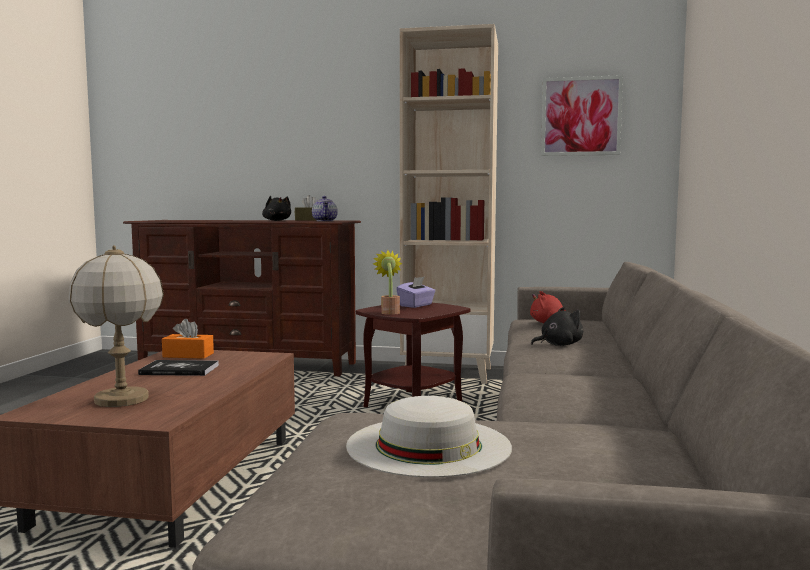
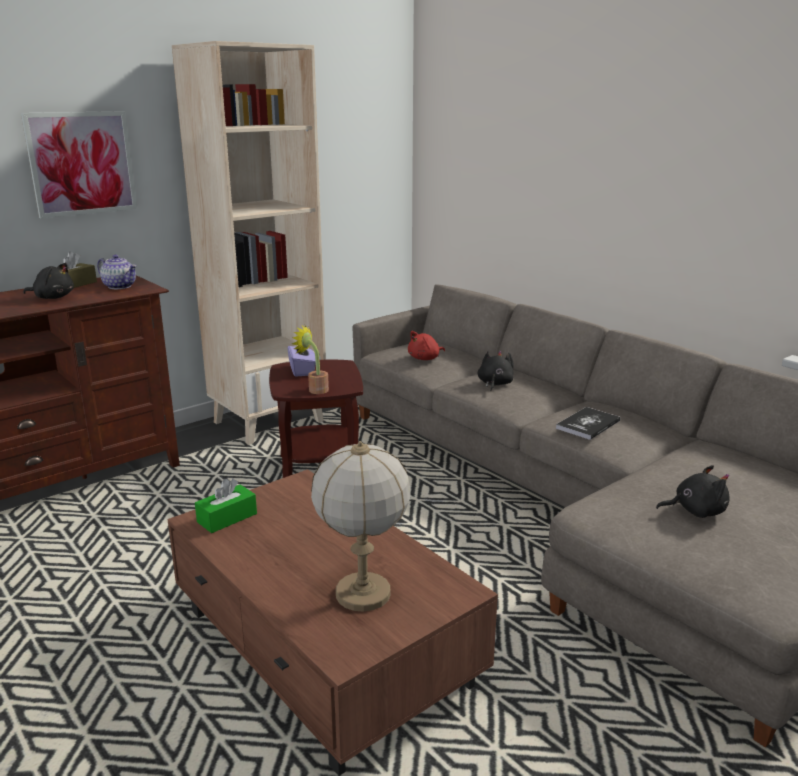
camera: 50 degrees left, 15 degrees up
book [138,360,219,376] -> book moved to [556,407,620,440]
orange tissue box [162,319,214,359] -> green tissue box [195,478,257,533]
white hat [346,396,512,477] -> black plush toy [656,465,730,518]
picture [541,75,623,156] -> picture moved to [21,111,137,218]

